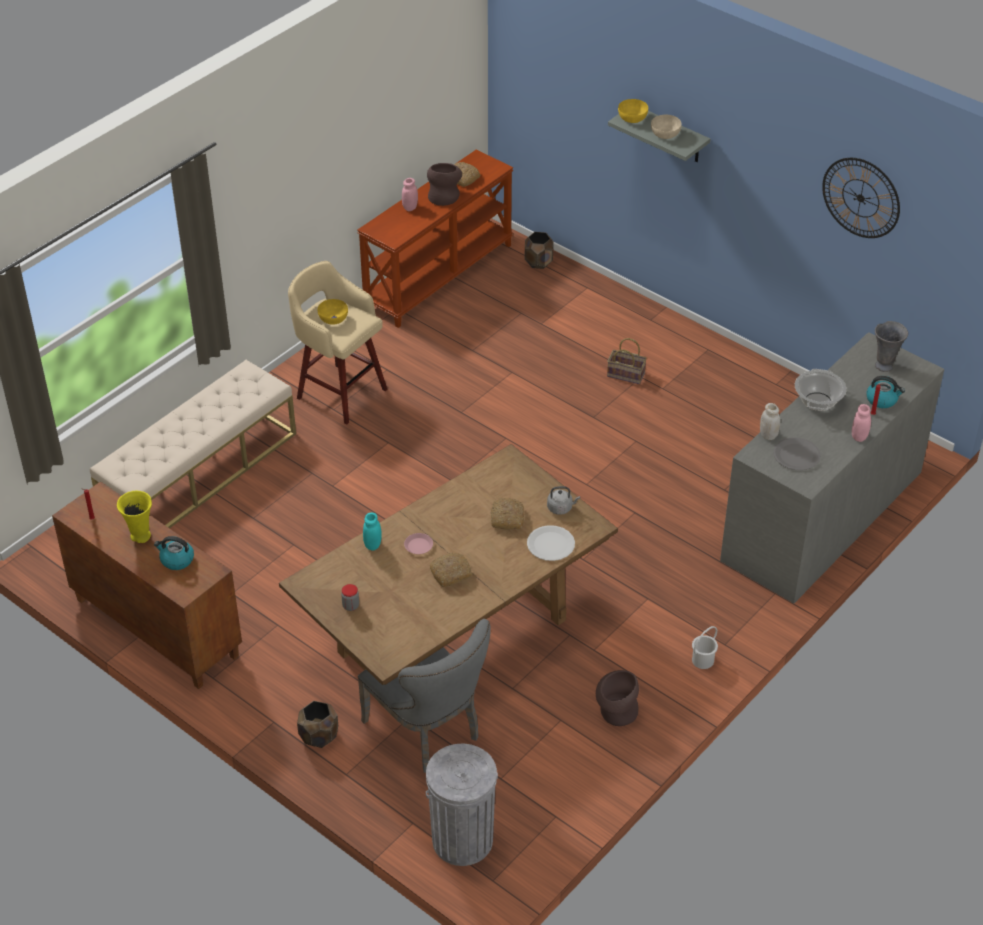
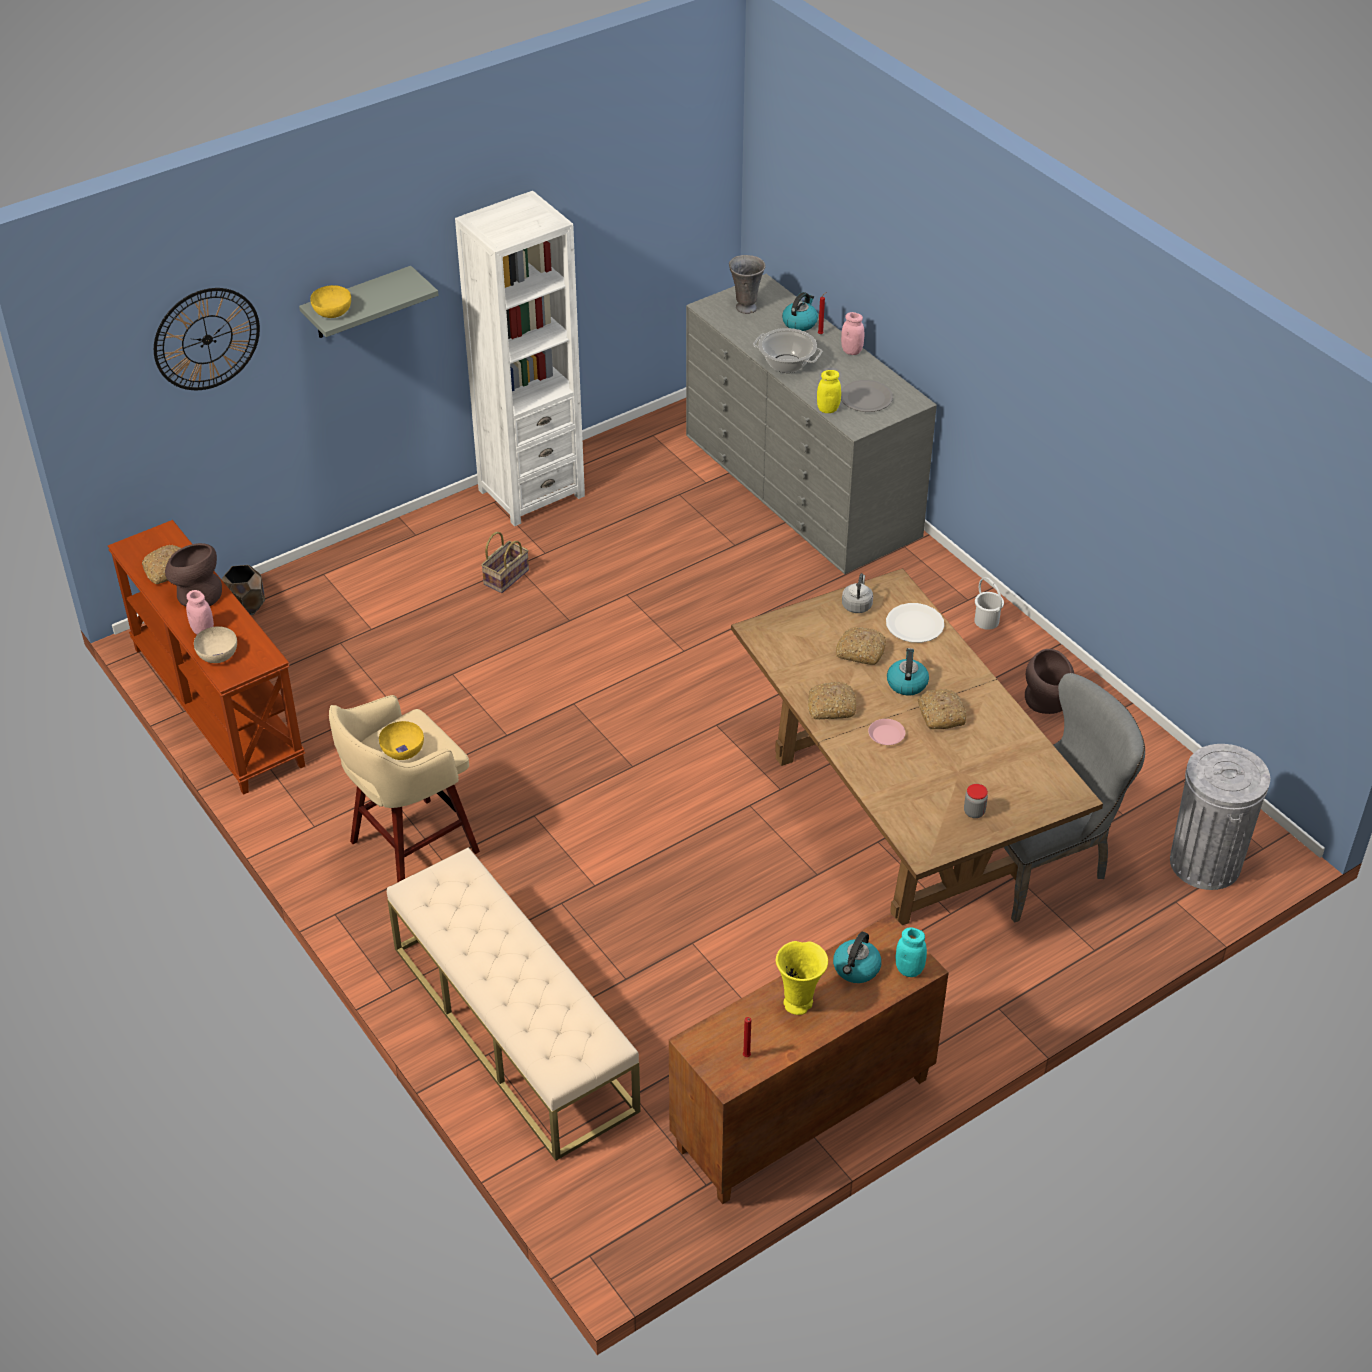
camera: 75 degrees left, 0 degrees up
brown planter [297,701,338,748] -> none
turquoise jar [363,512,382,551] -> turquoise jar moved to [895,927,927,977]
beige bowl [651,115,682,139] -> beige bowl moved to [194,626,237,663]
white jar [760,403,780,440] -> yellow jar [817,370,841,413]
wall clock [822,158,900,238] -> wall clock moved to [154,288,260,390]
none -> white bookcase [455,191,585,526]
none -> bread [808,682,856,719]
none -> kettle [887,648,929,695]

